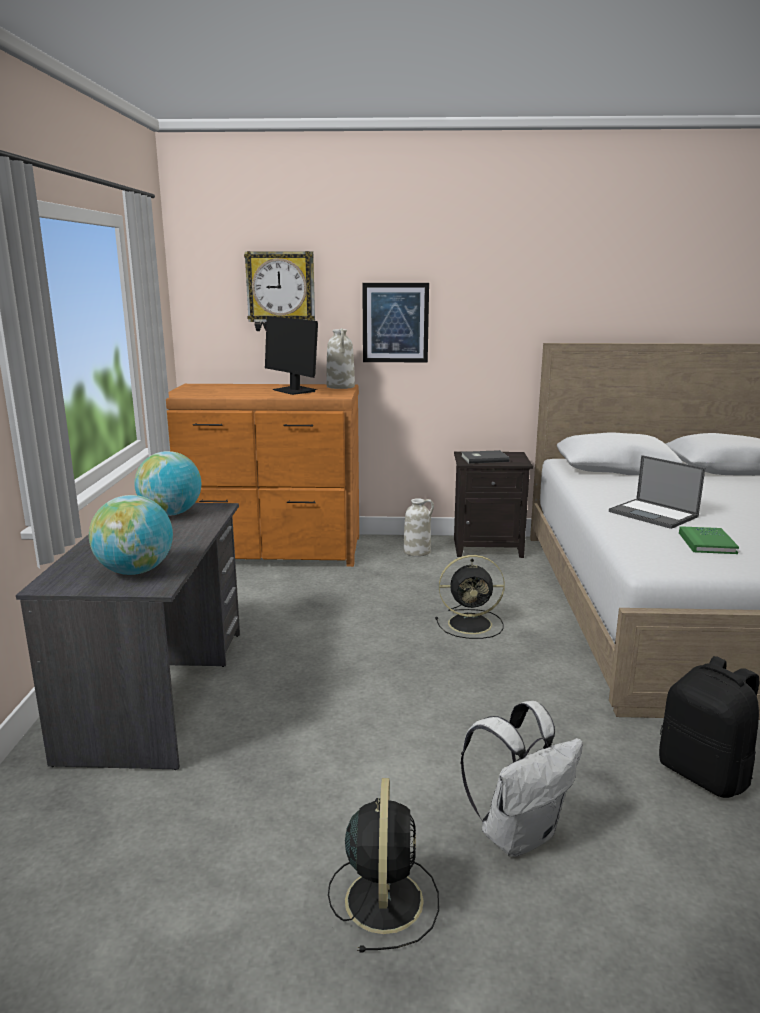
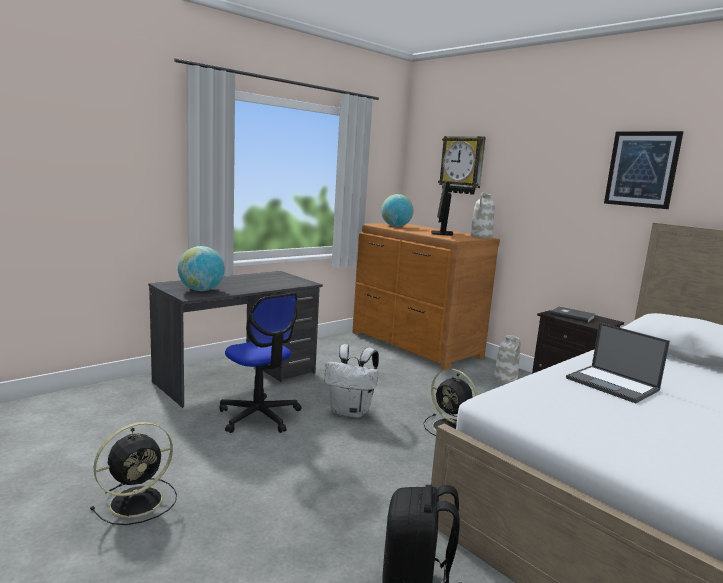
camera: 45 degrees right, 5 degrees down
globe [134,451,201,516] -> globe moved to [381,194,414,227]
picture [362,283,429,362] -> picture moved to [604,131,683,209]
white backpack [461,701,583,857] -> white backpack moved to [324,344,379,418]
laptop [609,455,705,529] -> laptop turned 45 degrees counterclockwise [566,322,670,403]
green book [679,526,739,554] -> none
none -> office chair [219,293,302,433]

